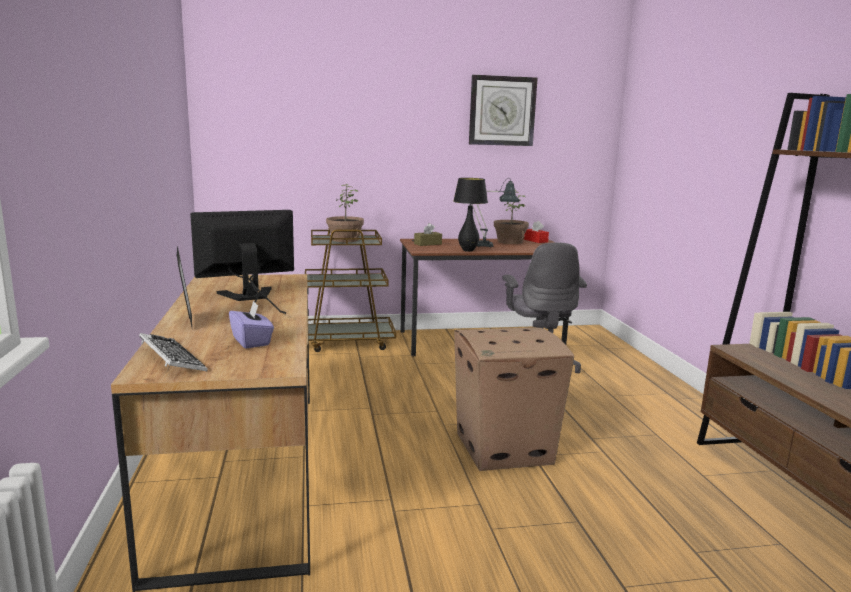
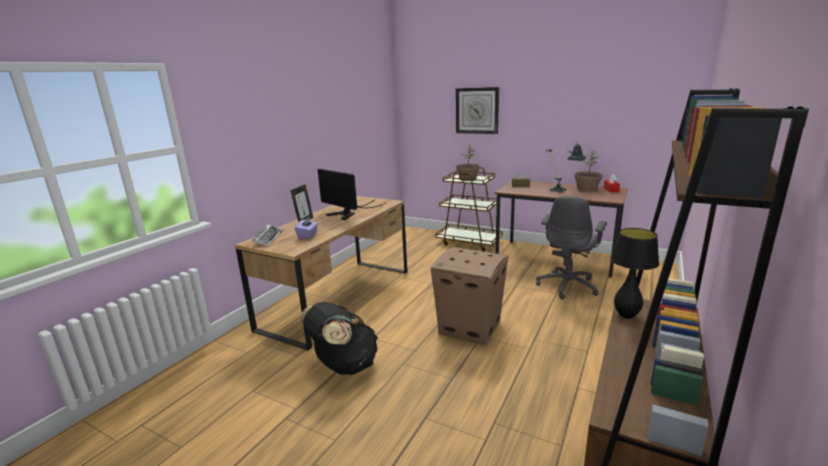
camera: 40 degrees right, 5 degrees up
monitor [190,210,294,314] -> monitor turned 150 degrees counterclockwise [318,169,387,220]
black table lamp [453,178,488,252] -> black table lamp moved to [610,228,659,319]
wall clock [469,75,538,146] -> wall clock moved to [456,87,499,134]
none -> black backpack [300,302,378,375]

